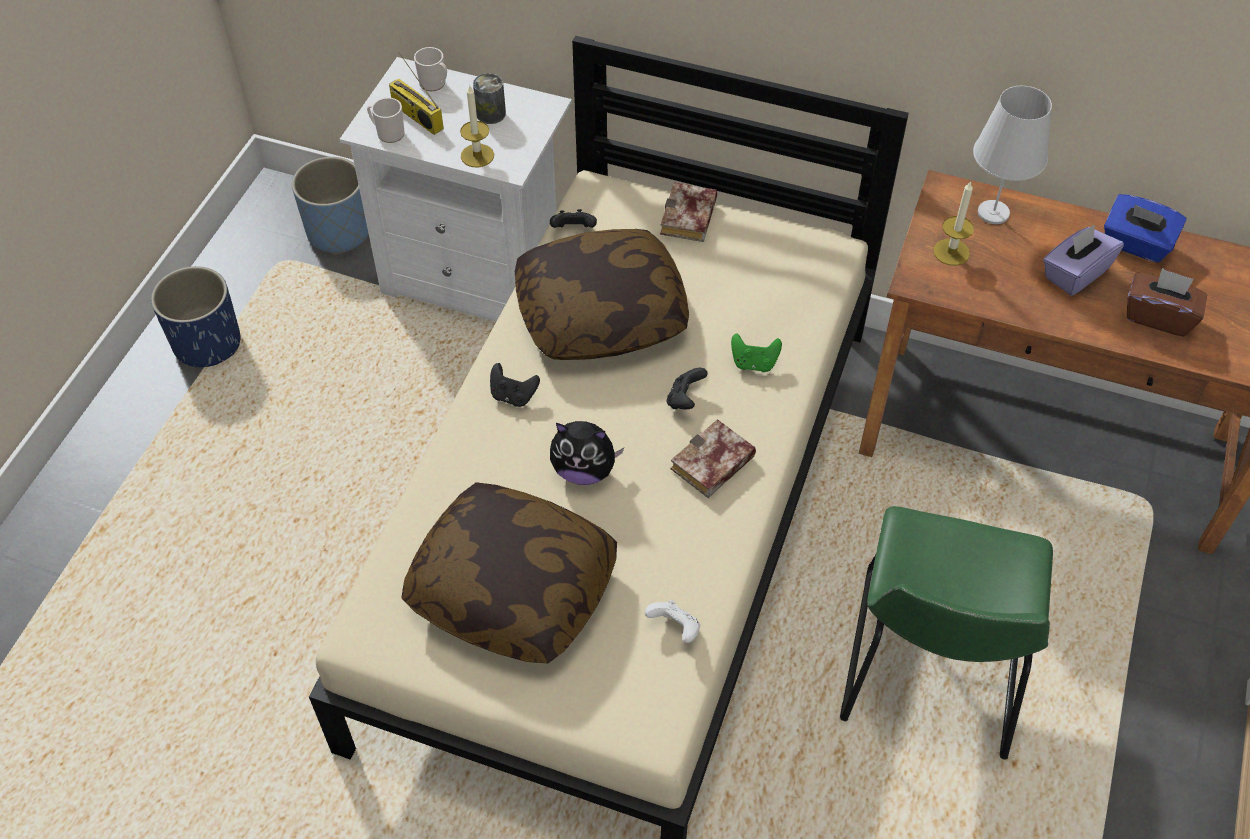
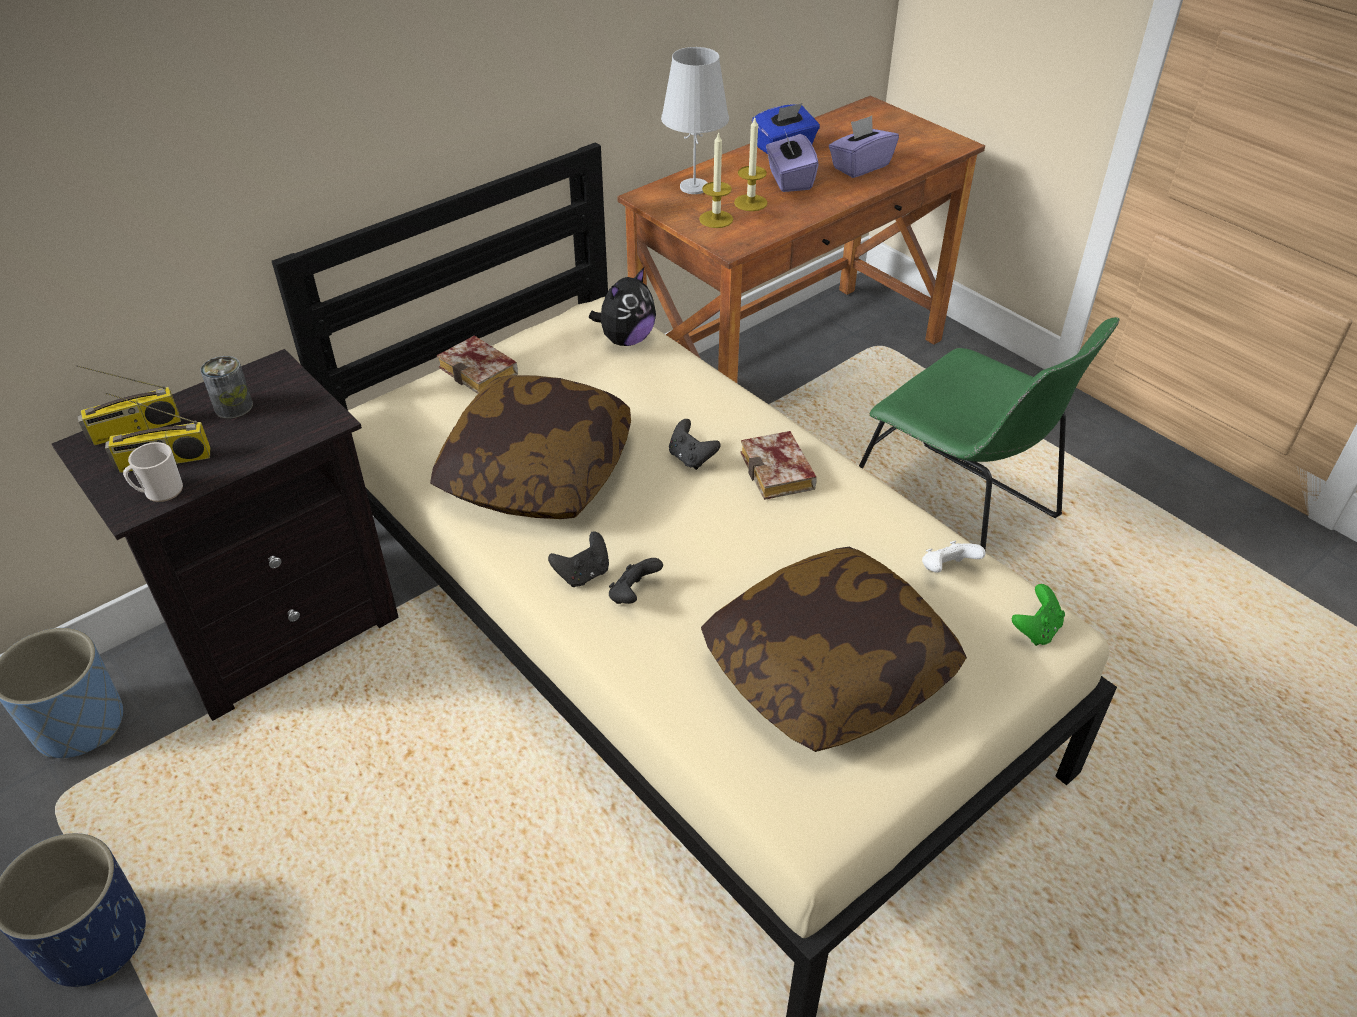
camera: 60 degrees left, 10 degrees down
white nightstand [340,57,572,322] -> black nightstand [52,349,399,721]
mug [414,47,447,91] -> radio [76,365,181,445]
candle [460,84,494,167] -> candle moved to [734,118,768,211]
black game controller [550,209,597,228] -> black game controller moved to [609,558,663,604]
plush toy [550,421,624,485] -> plush toy moved to [589,268,656,346]
green game controller [731,333,782,372] -> green game controller moved to [1012,584,1065,646]
brown tissue box [1127,268,1207,337] -> purple tissue box [829,116,899,178]

